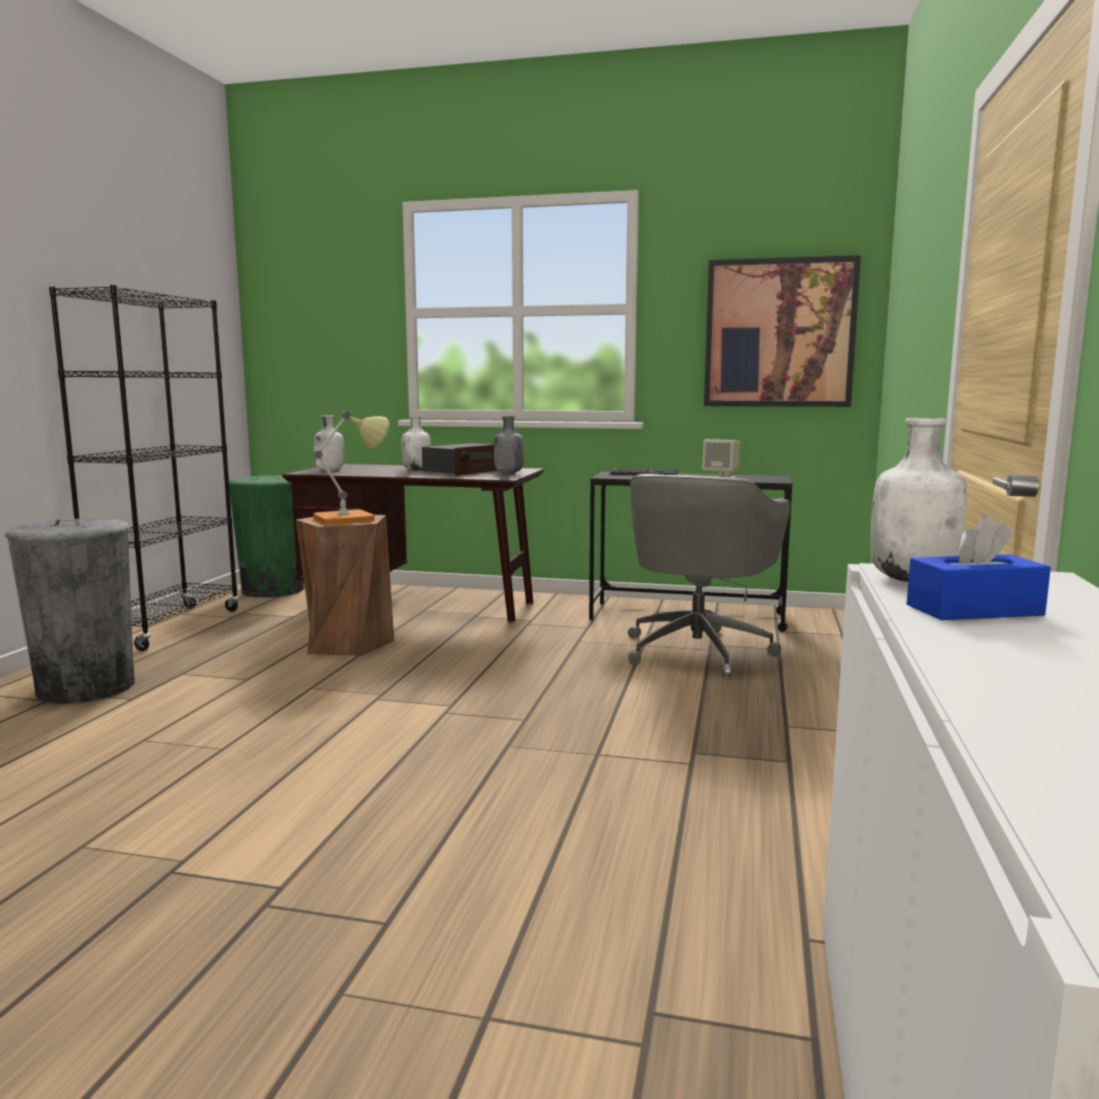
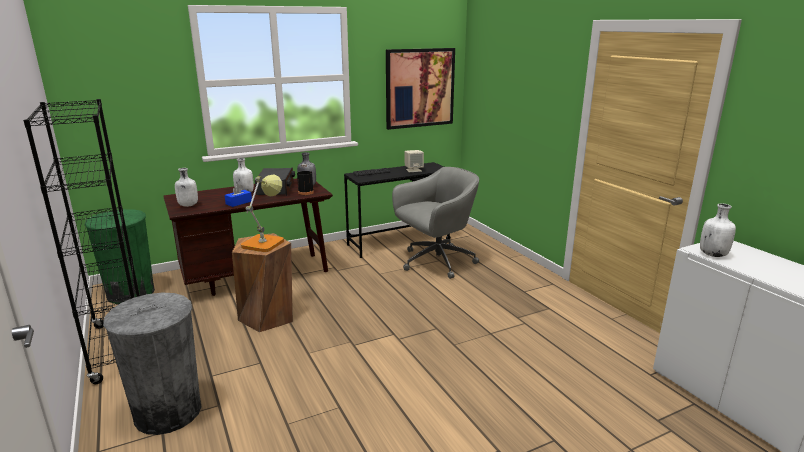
camera: 40 degrees left, 10 degrees up
grey office chair [628,474,790,678] -> grey office chair turned 105 degrees counterclockwise [392,167,479,279]
blue tissue box [907,515,1051,620] -> blue tissue box moved to [225,184,252,207]
none -> black bottle [297,164,314,195]

